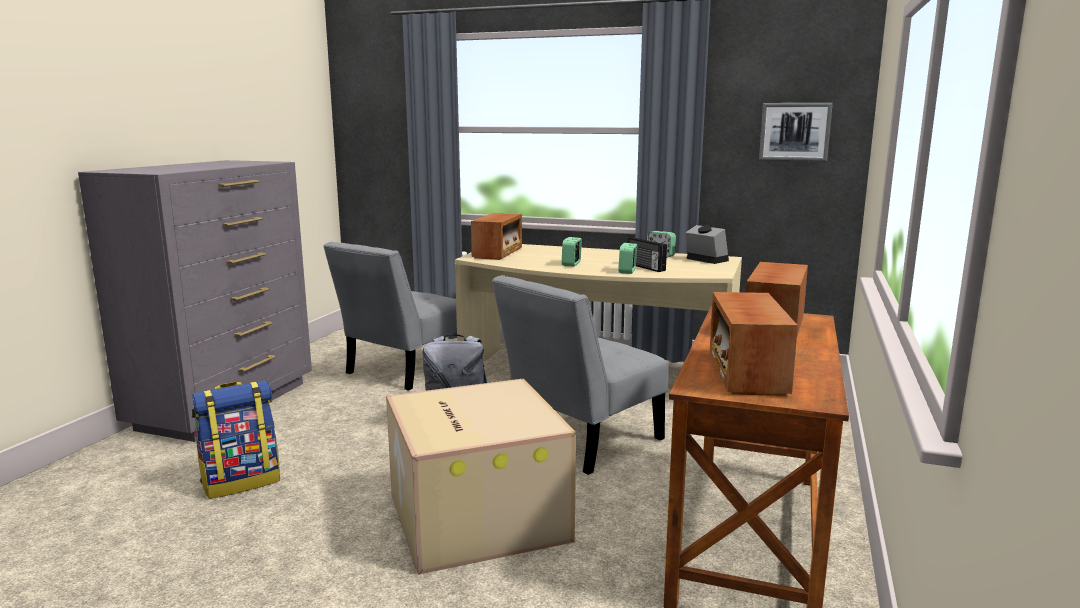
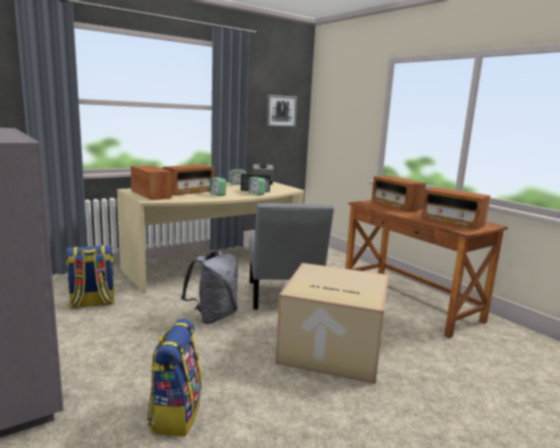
camera: 55 degrees left, 0 degrees up
grey chair [323,242,457,391] -> backpack [66,245,115,308]
none -> radio [163,164,214,195]

